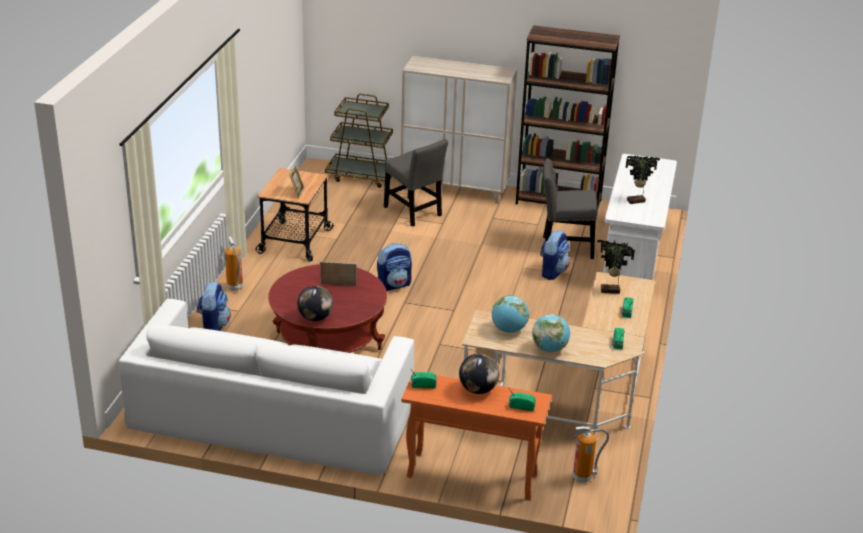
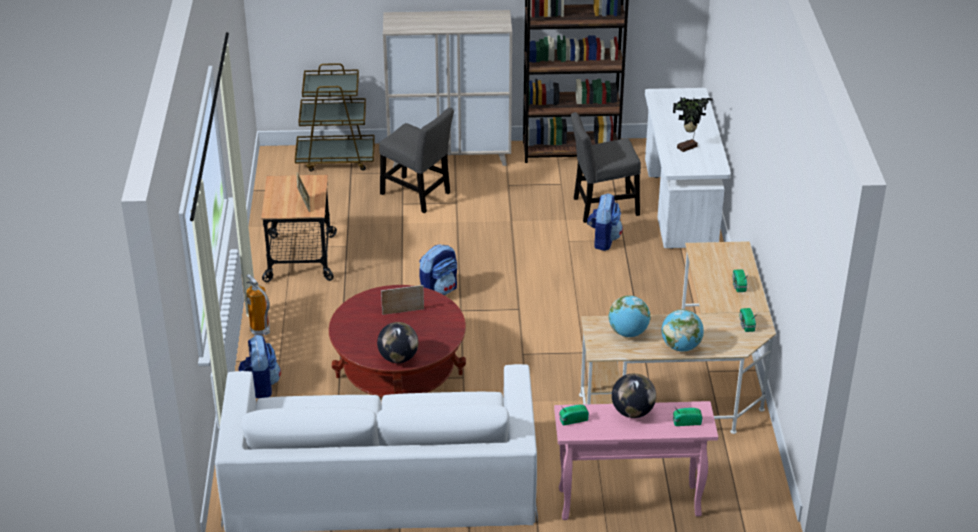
camera: 15 degrees left, 5 degrees up
orange console table [401,371,552,500] -> pink console table [554,401,718,520]
fire extinguisher [573,426,609,483] -> none
potted plant [597,240,635,294] -> none

